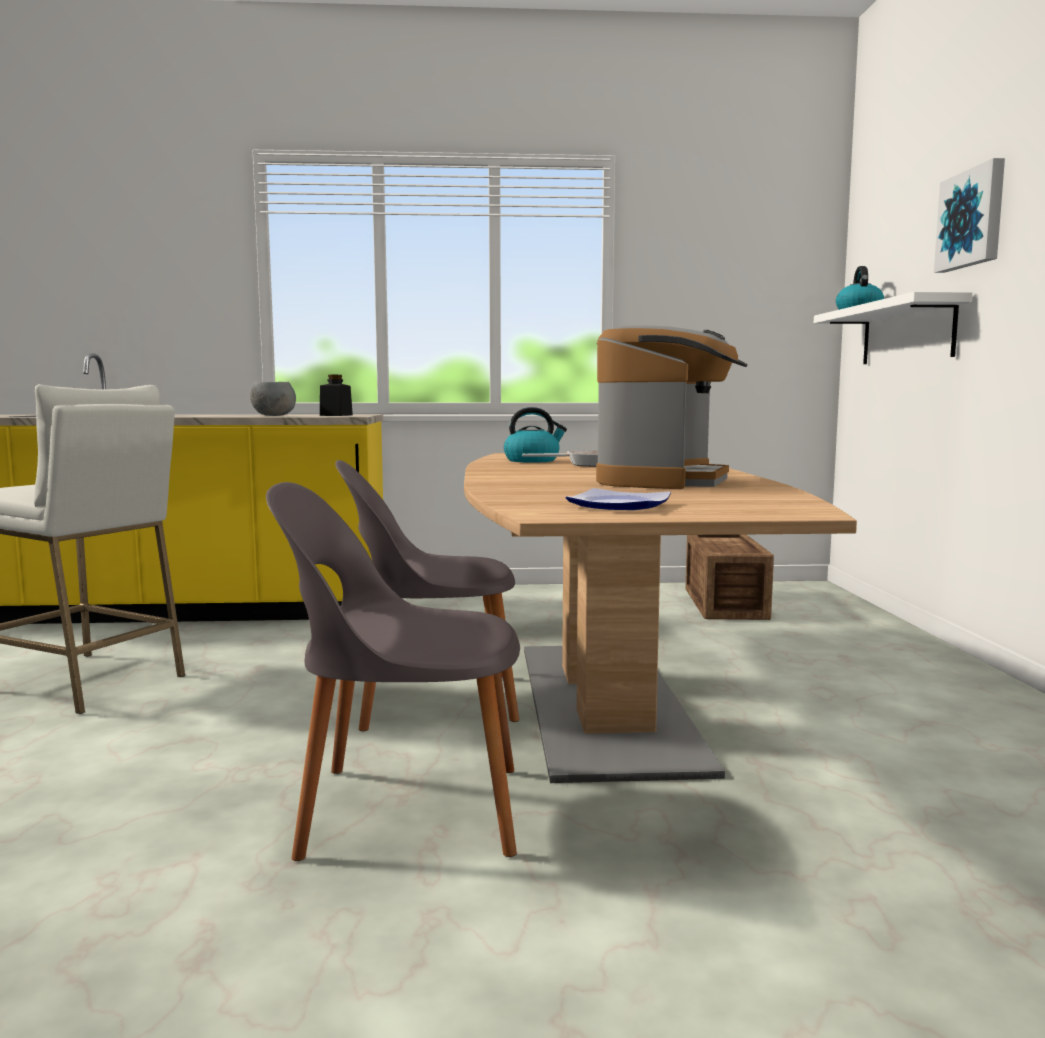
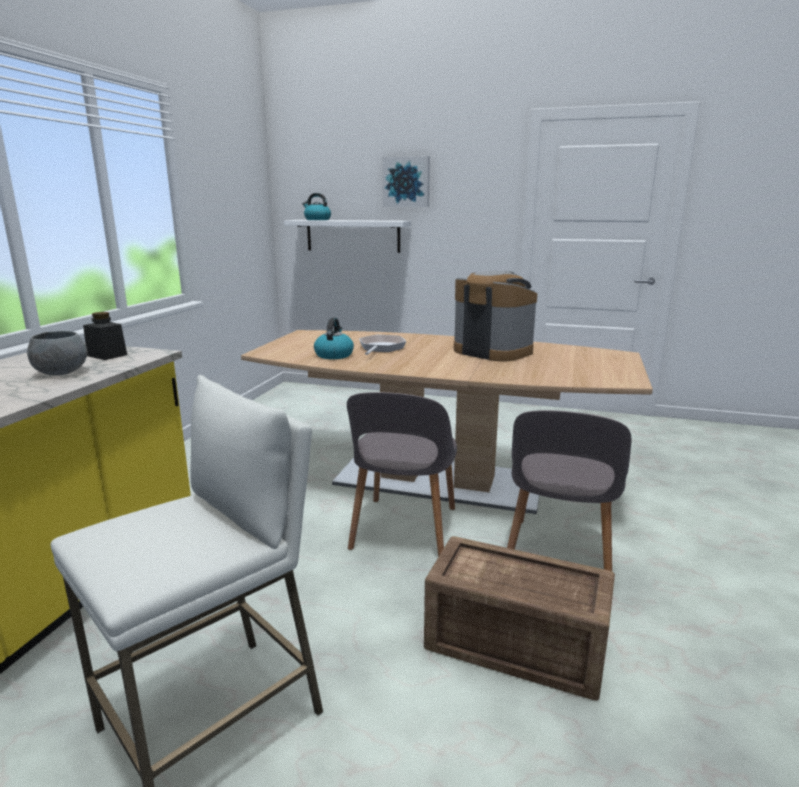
camera: 70 degrees left, 10 degrees up
plate [566,488,671,510] -> none
crate [685,534,774,620] -> crate moved to [424,536,615,701]

